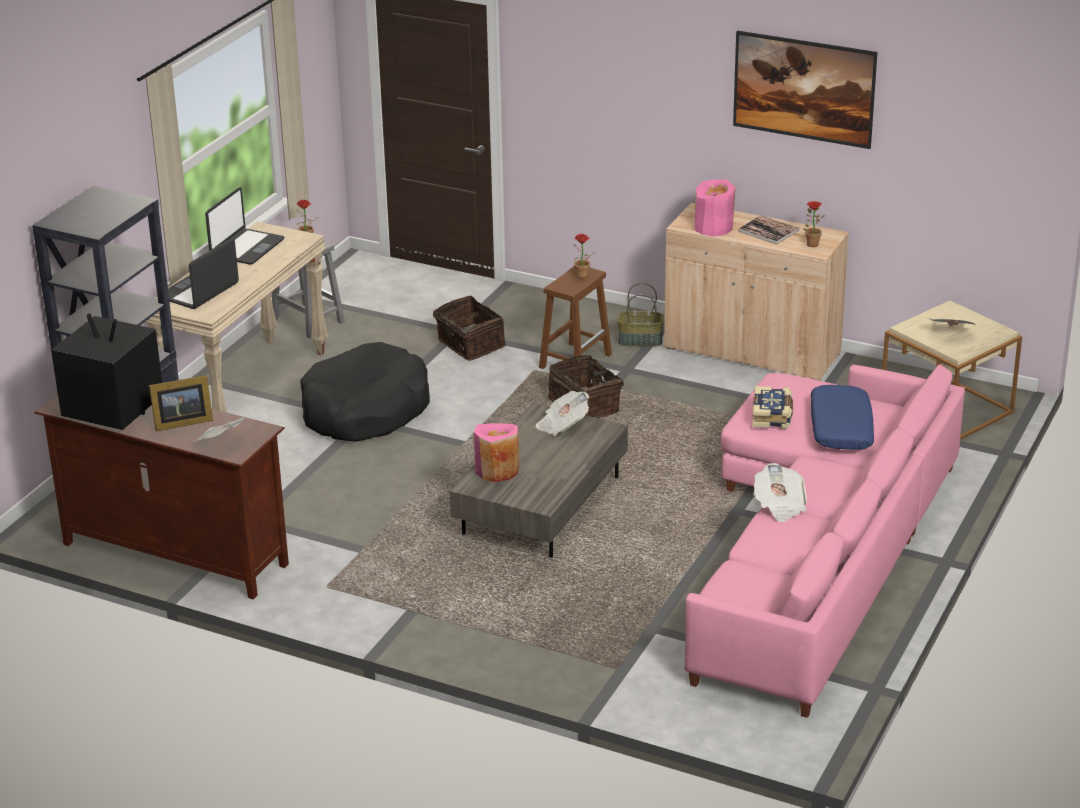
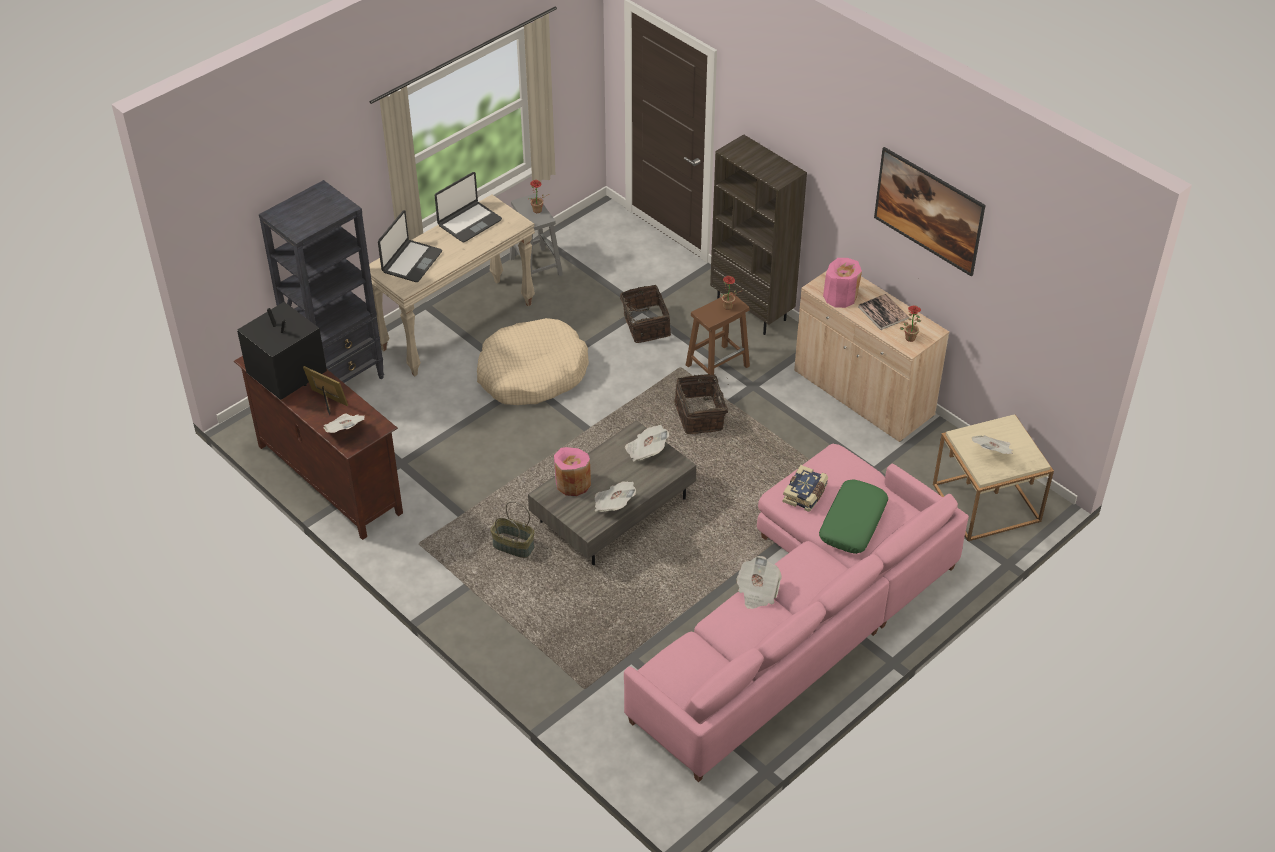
camera: 20 degrees right, 15 degrees up
picture frame [149,375,213,431] -> picture frame turned 150 degrees counterclockwise [303,366,348,415]
laptop [168,238,239,309] -> laptop turned 150 degrees clockwise [378,210,442,282]
black dog bed [300,342,430,442] -> beige dog bed [477,318,589,405]
basket [617,283,664,347] -> basket moved to [490,501,535,558]
blue pillow [811,385,874,450] -> green pillow [819,479,888,554]
none -> newspaper [595,482,636,512]
none -> brown bookcase [710,134,807,335]

